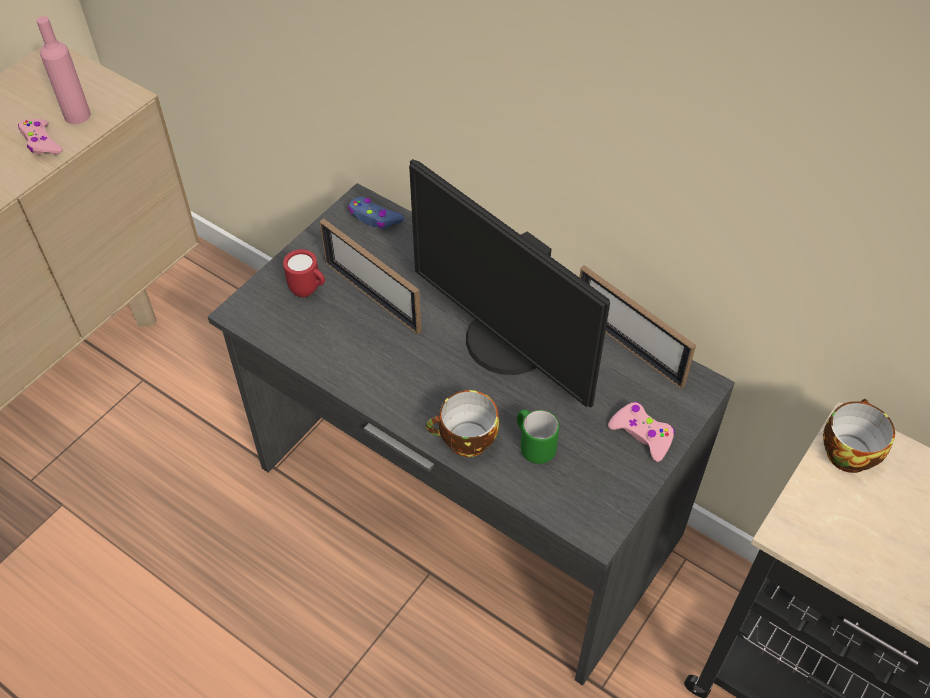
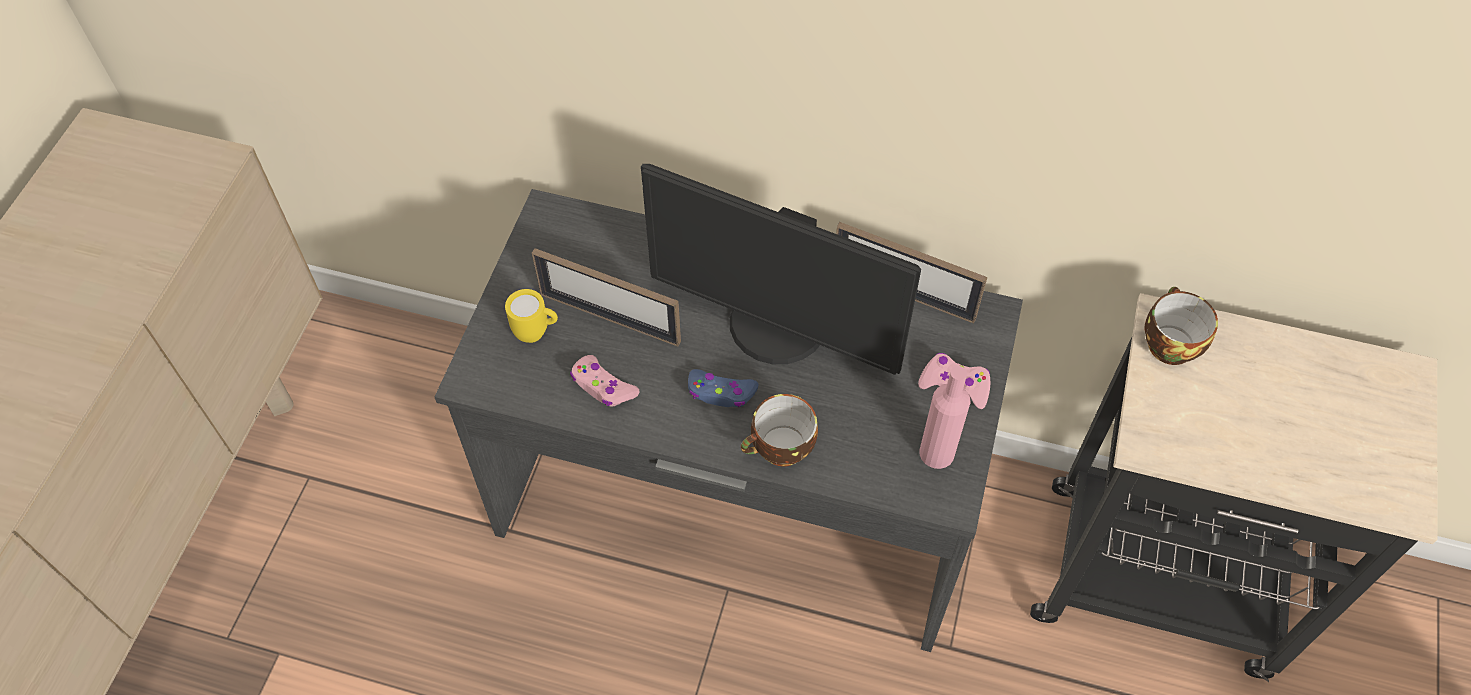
camera: 20 degrees left, 5 degrees up
pink game controller [18,119,63,154] -> pink game controller moved to [570,355,640,407]
pink bottle [36,16,91,124] -> pink bottle moved to [919,366,970,469]
red mug [283,249,325,297] -> yellow mug [505,289,558,343]
blue game controller [348,197,404,229] -> blue game controller moved to [688,369,759,407]
green mug [517,409,559,464] -> none

